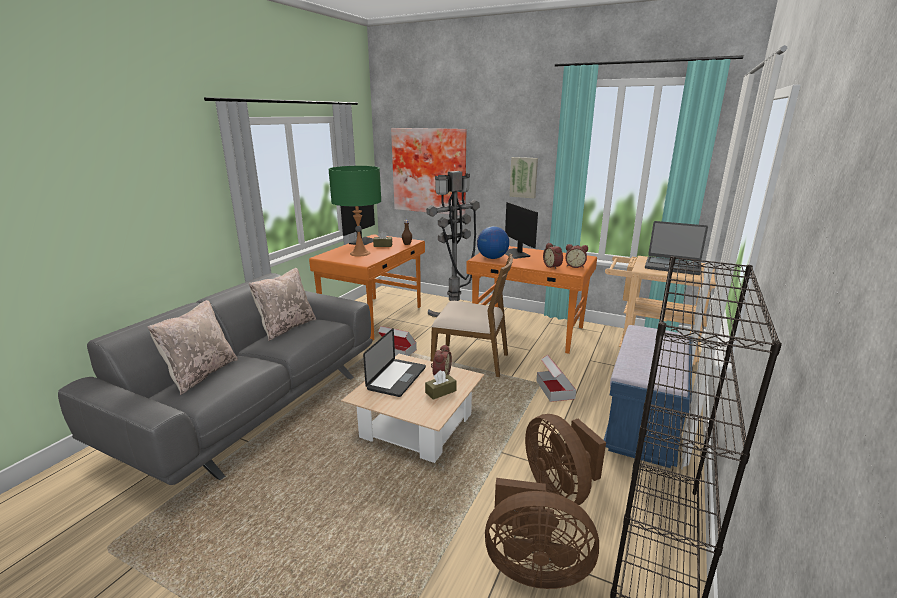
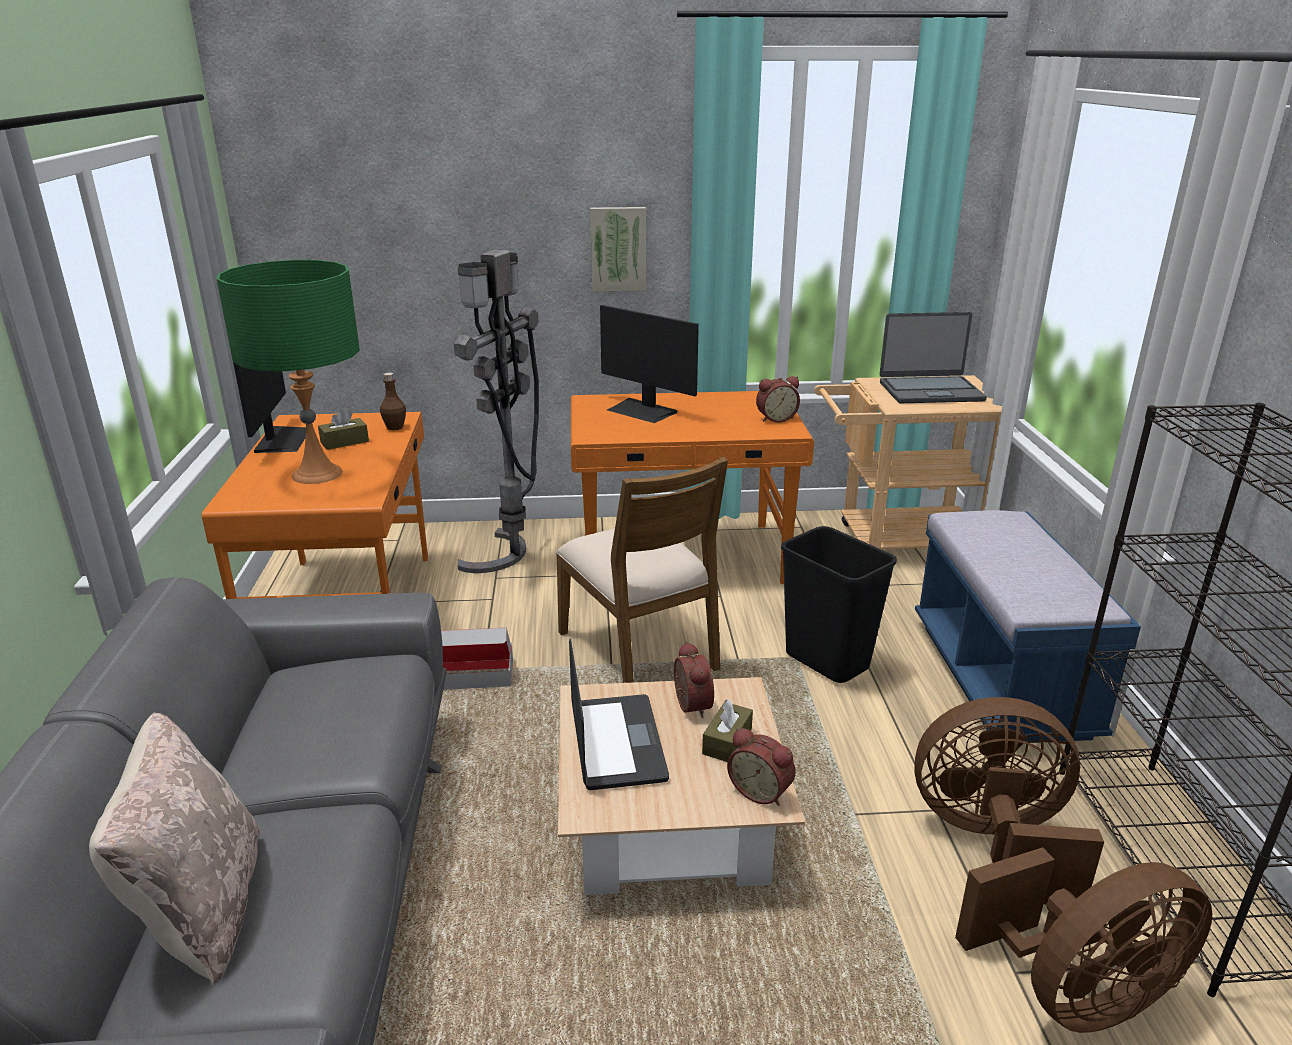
camera: 30 degrees left, 5 degrees up
beige pillow [249,268,316,341] -> none
picture [391,128,466,216] -> none
brown chair [431,254,513,377] -> brown chair turned 75 degrees clockwise [556,457,728,683]
globe [477,226,509,259] -> none
brown fan [525,414,606,505] -> brown fan turned 150 degrees clockwise [915,697,1104,904]
cardboard box [536,355,576,402] -> black trash can [781,526,897,683]
alarm clock [543,243,563,269] -> alarm clock moved to [727,728,796,806]

